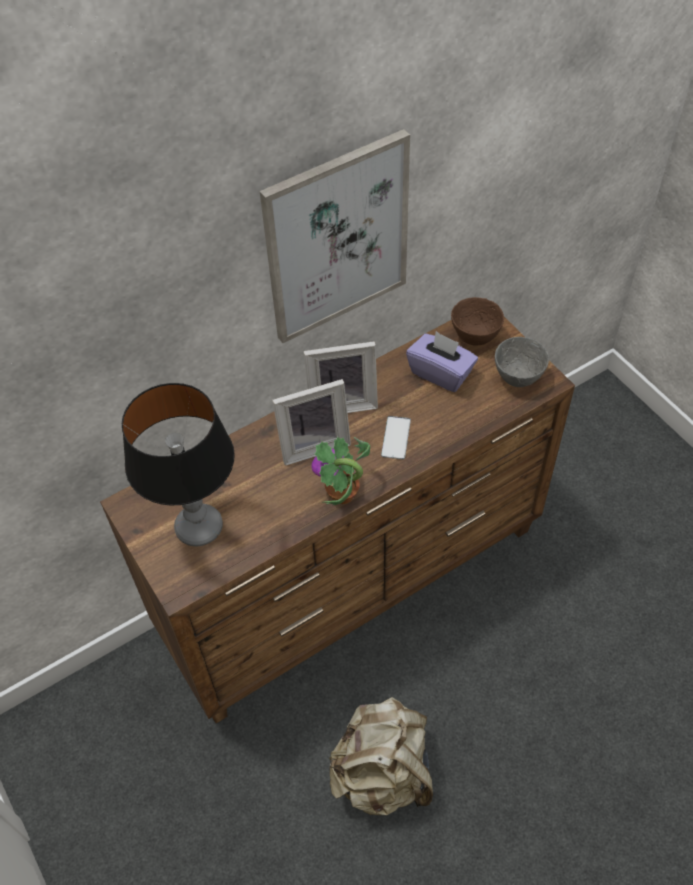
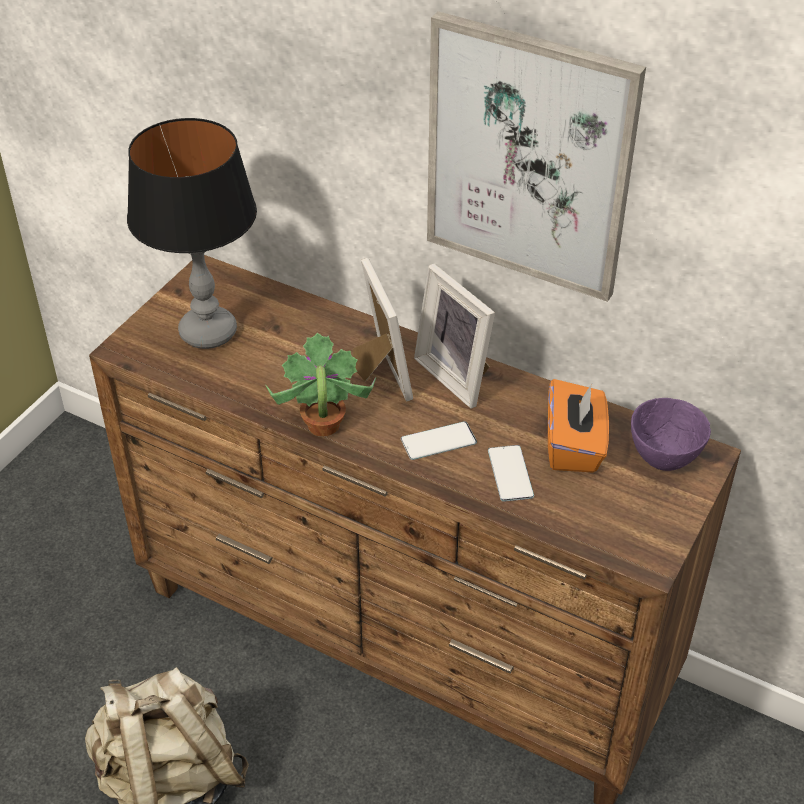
camera: 60 degrees right, 10 degrees down
picture frame [272,379,351,466] -> picture frame turned 150 degrees counterclockwise [353,258,413,402]
purple tissue box [406,331,478,392] -> orange tissue box [548,379,609,473]
brown bowl [451,297,504,346] -> purple bowl [631,398,711,471]
grey bowl [495,337,549,387] -> none
none -> phone [488,445,534,502]

